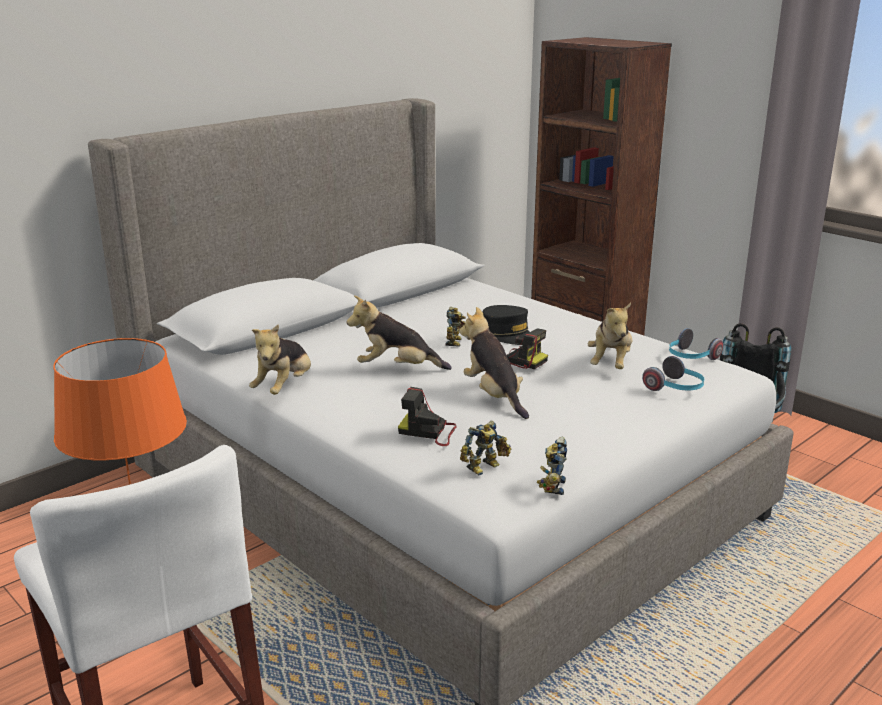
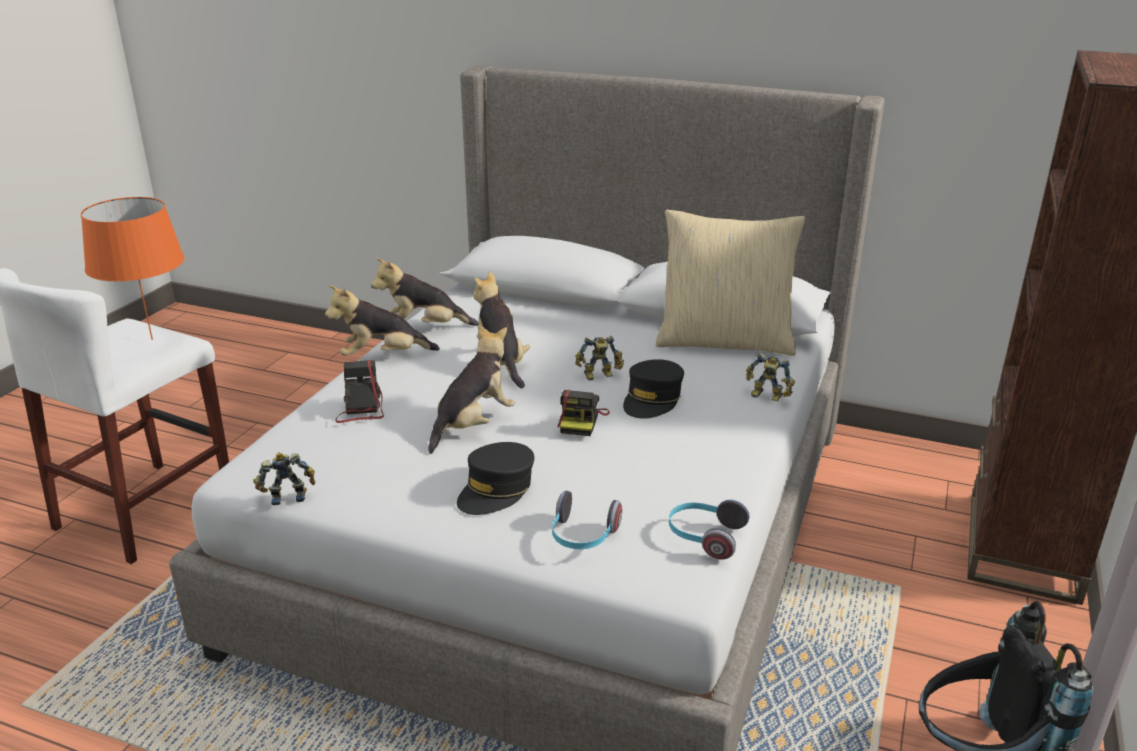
camera: 65 degrees right, 5 degrees up
toy robot [460,421,511,475] -> toy robot moved to [746,353,795,401]
plush toy [588,303,632,369] -> plush toy moved to [325,285,440,356]
none -> black cap [457,442,535,515]
none -> beige pillow [656,210,805,356]

